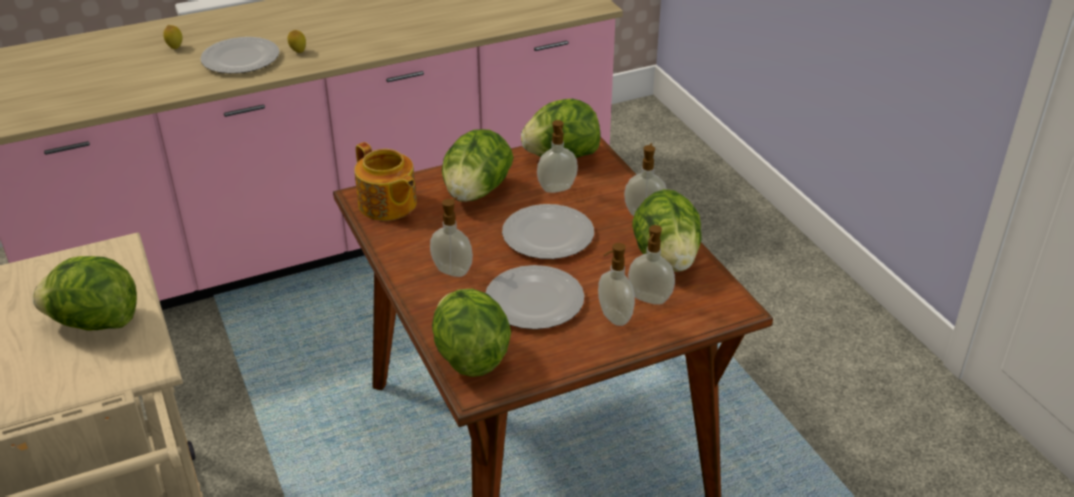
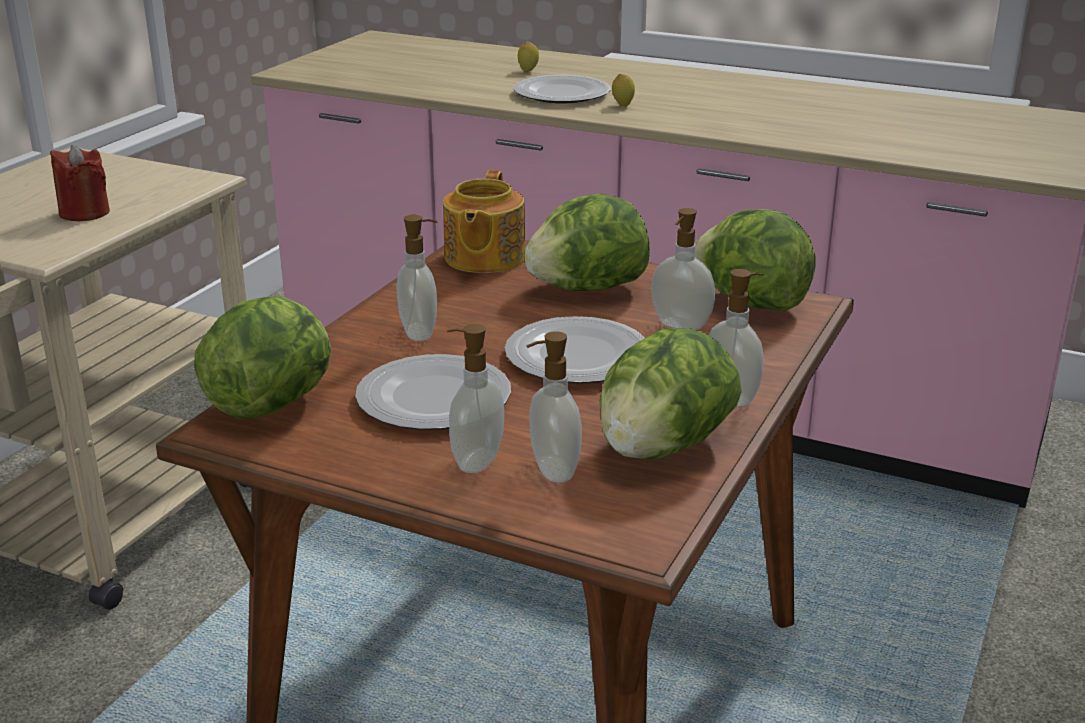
camera: 50 degrees right, 10 degrees down
lettuce [33,256,137,331] -> red candle [50,145,110,221]

